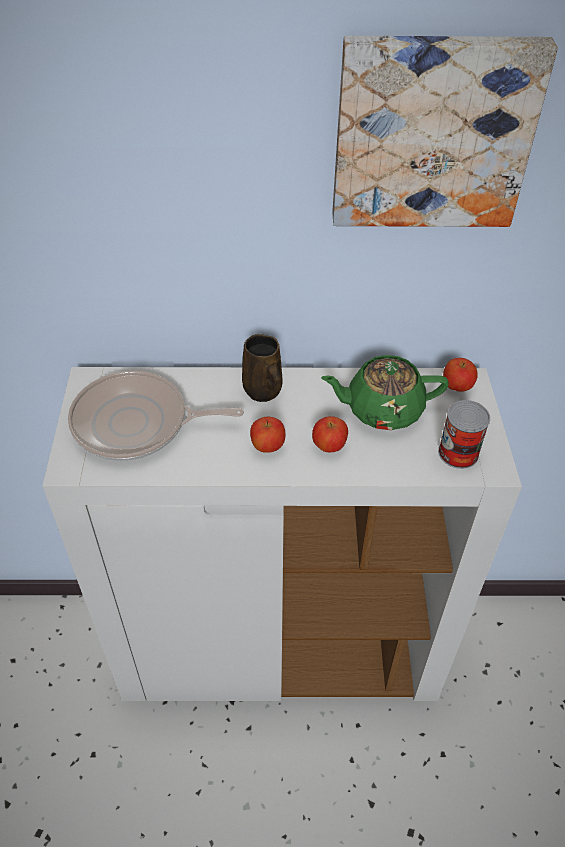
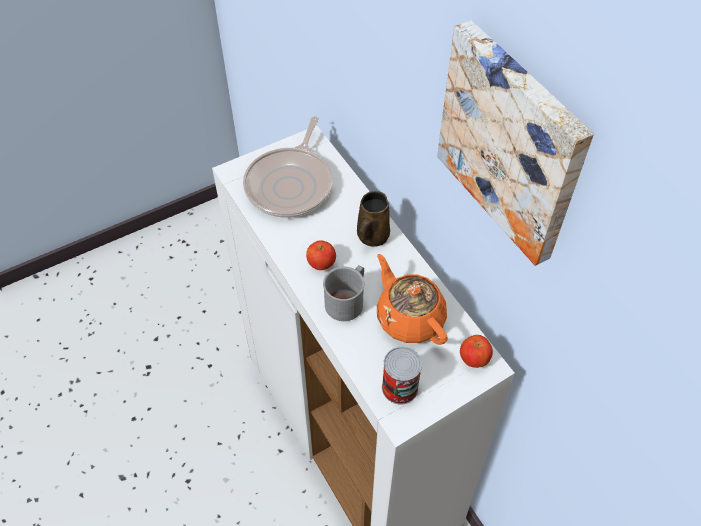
camera: 60 degrees right, 5 degrees up
frying pan [68,371,244,461] -> frying pan turned 135 degrees counterclockwise [243,116,333,218]
apple [312,416,348,452] -> grey mug [323,265,364,321]
green teapot [321,355,449,430] -> orange teapot [377,254,448,345]

